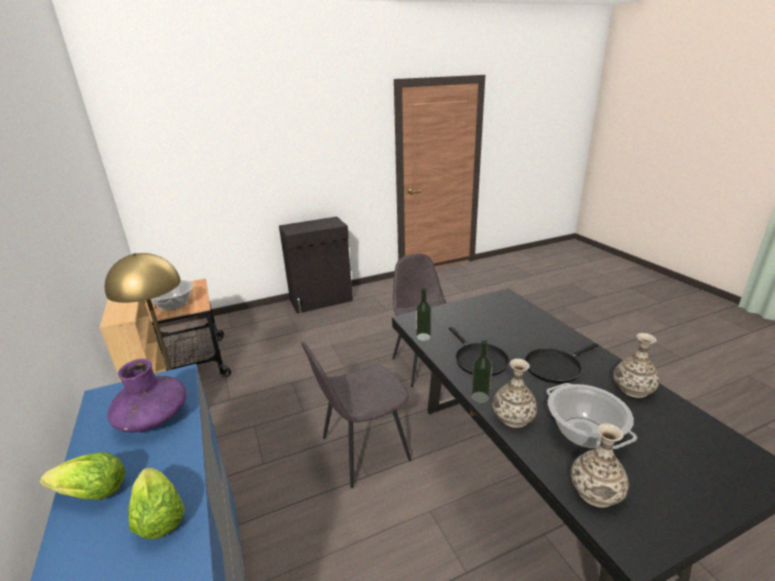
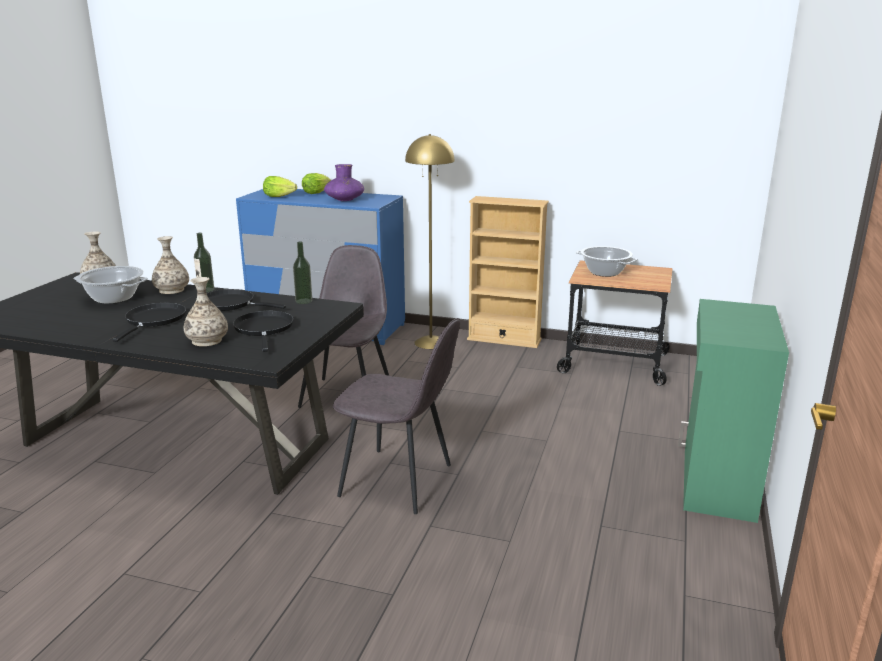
camera: 130 degrees right, 5 degrees down
black cabinet [279,217,353,314] -> green cabinet [678,299,789,523]
vase [613,333,659,398] -> vase moved to [184,277,228,346]
none -> black frying pan [233,311,293,352]

